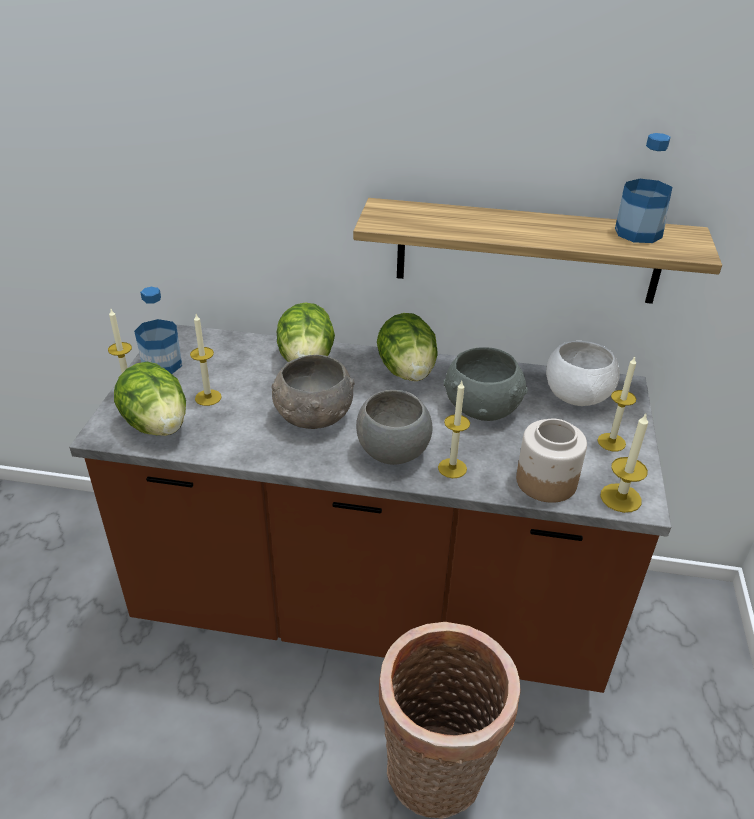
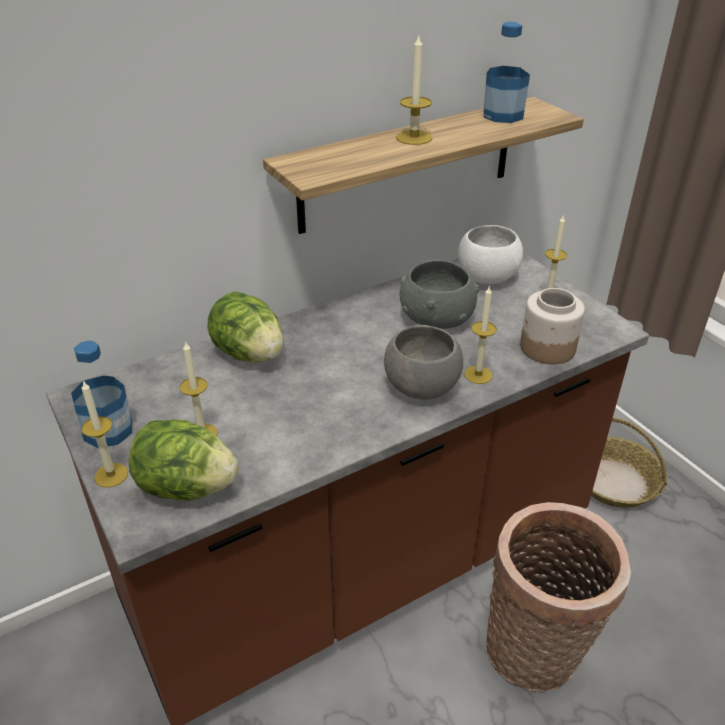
camera: 40 degrees left, 0 degrees up
grey bowl [272,355,355,429] -> none
lettuce [377,313,438,381] -> none
candle [600,414,648,513] -> candle moved to [396,36,433,145]
none -> basket [591,418,667,508]

